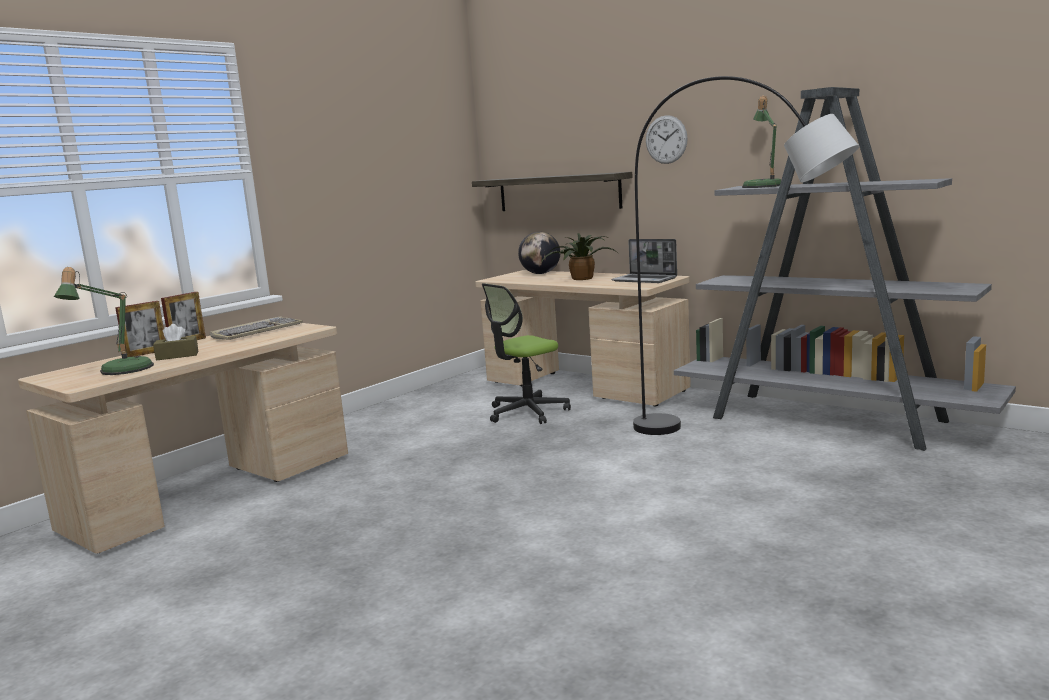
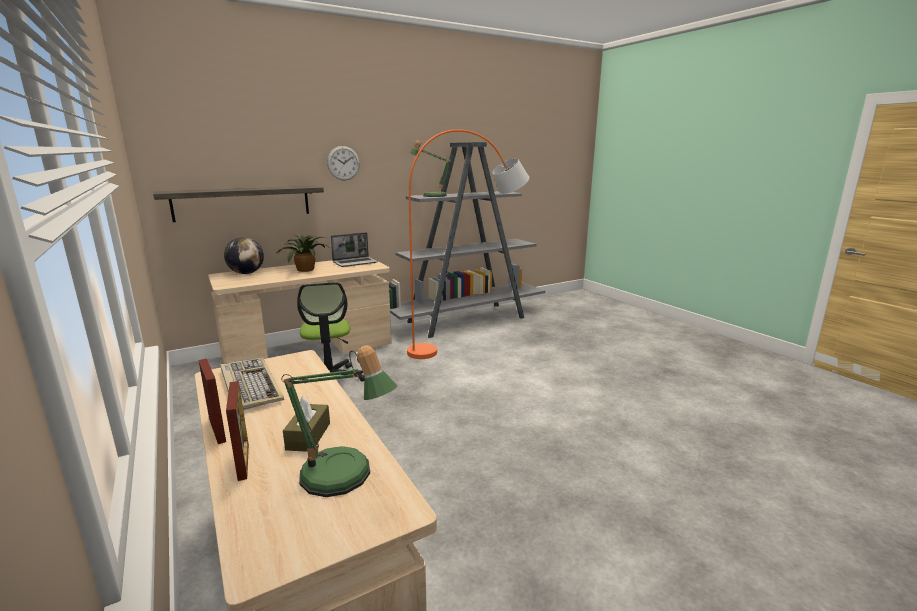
camera: 70 degrees left, 5 degrees up
black floor lamp [633,76,859,435] -> orange floor lamp [407,130,529,359]

